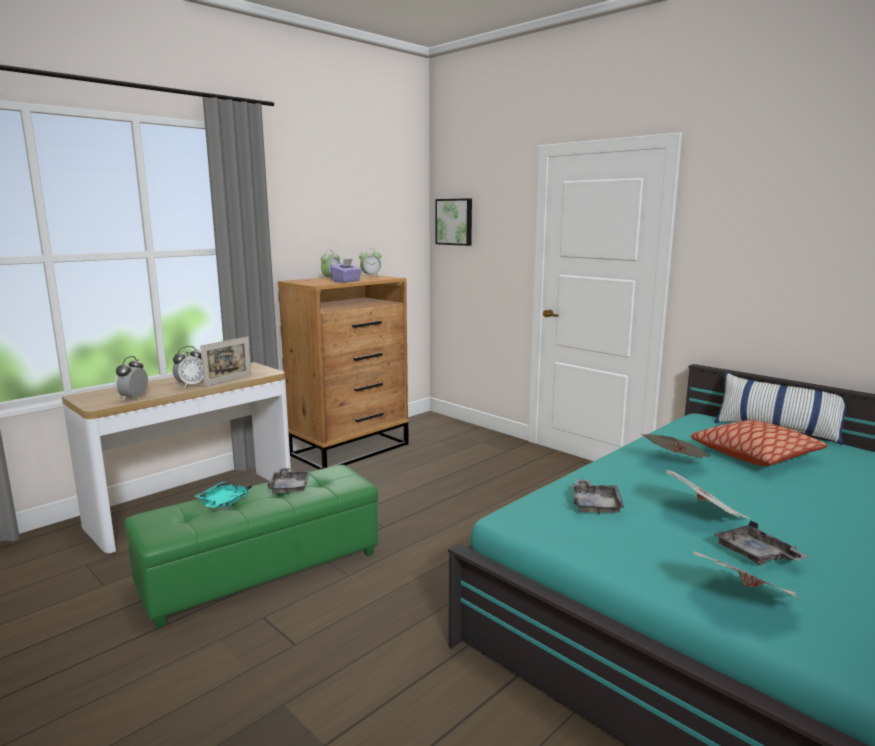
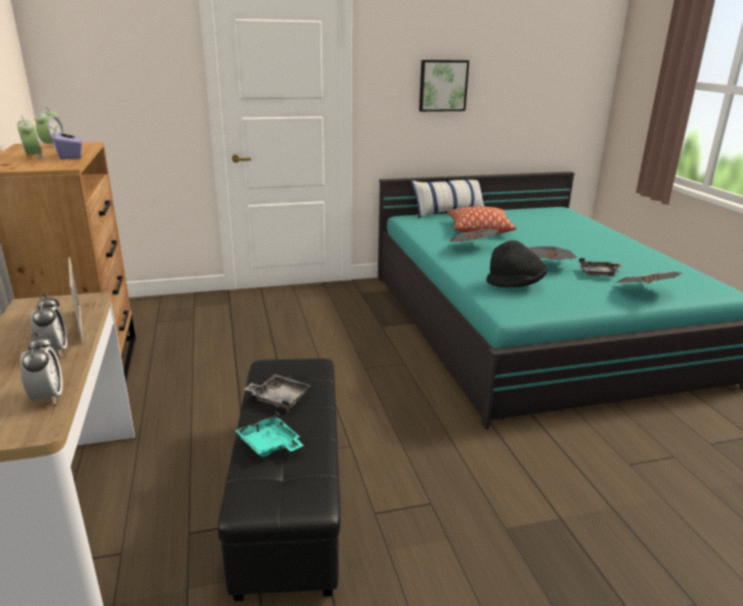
camera: 60 degrees left, 10 degrees up
alarm clock [116,356,148,401] -> alarm clock turned 150 degrees counterclockwise [20,332,63,404]
green ottoman [125,465,378,628] -> black ottoman [218,358,341,601]
picture [435,198,472,246] -> picture moved to [419,60,469,112]
grey tray [572,479,624,515] -> black hat [486,240,547,288]

